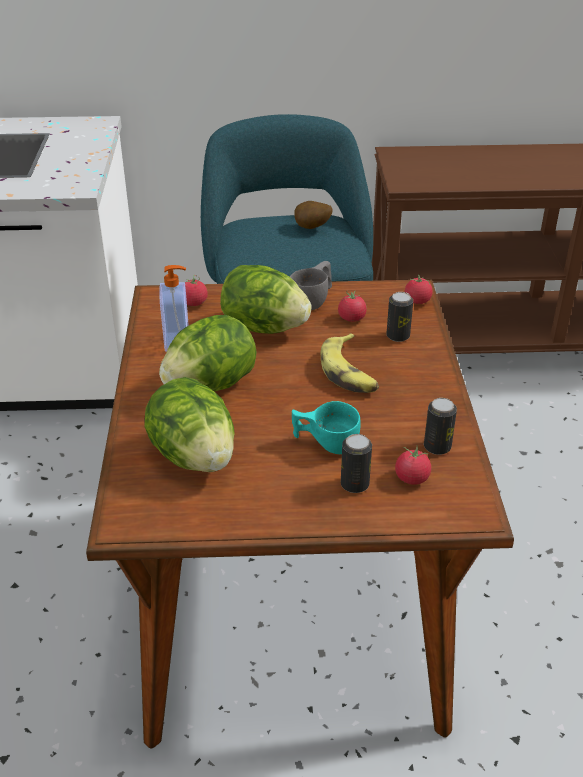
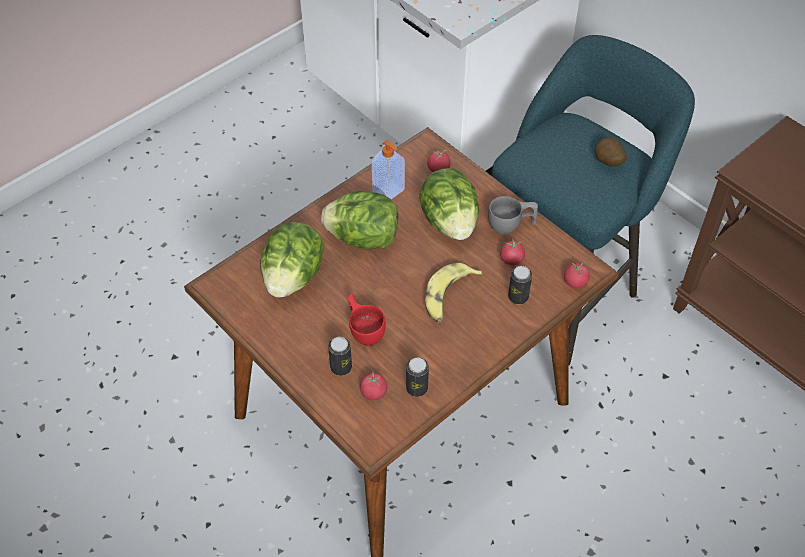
camera: 50 degrees right, 15 degrees up
turquoise cup [292,401,361,454] -> red cup [348,294,386,346]

